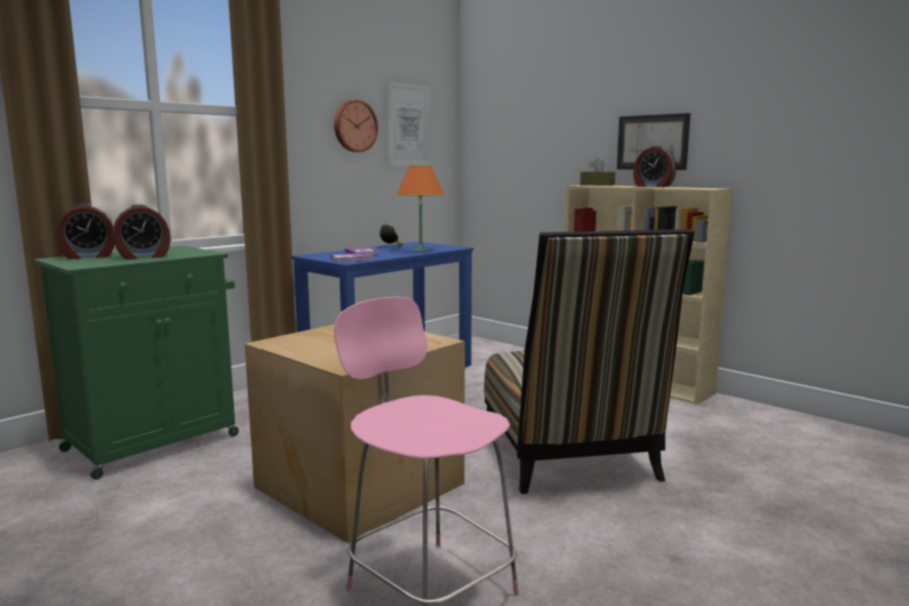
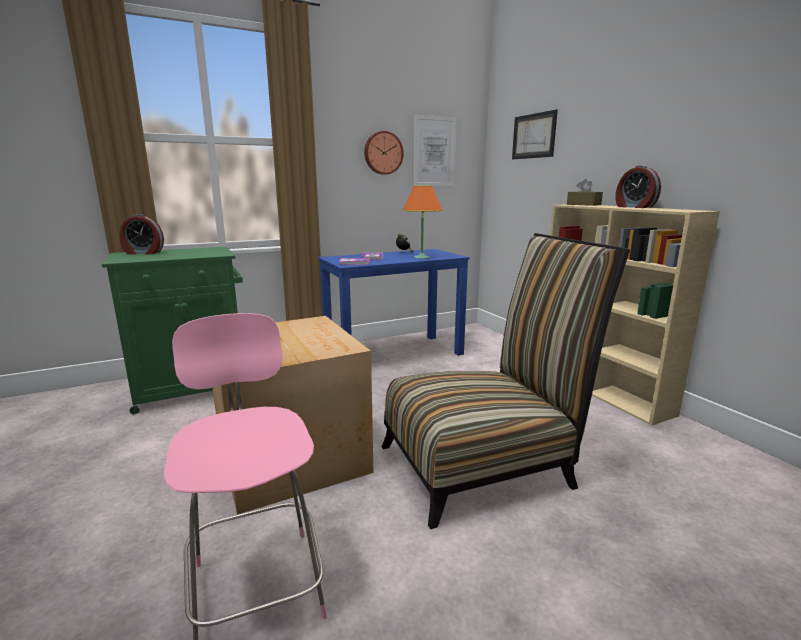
camera: 20 degrees right, 5 degrees up
alarm clock [113,204,171,260] -> none
chair [484,229,695,494] -> chair turned 120 degrees counterclockwise [382,233,630,529]
picture [617,113,691,170] -> picture moved to [512,110,558,159]

